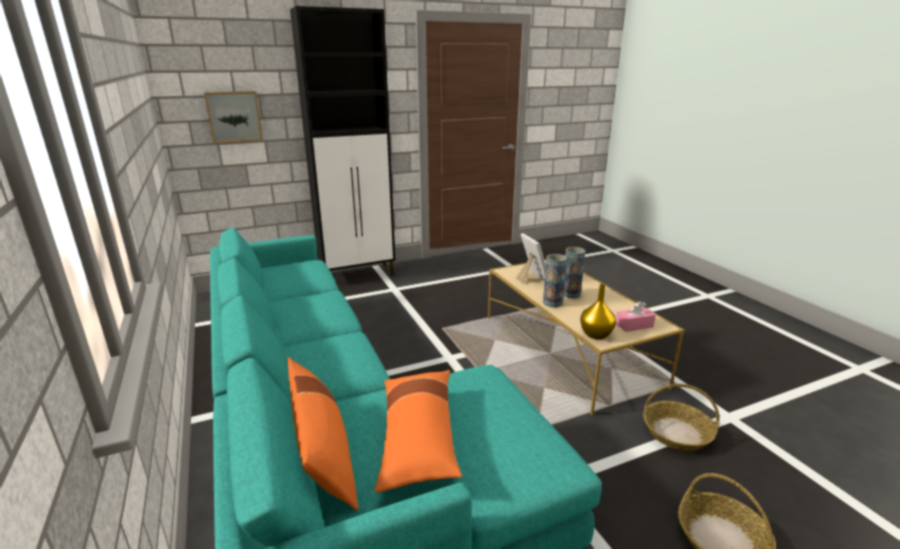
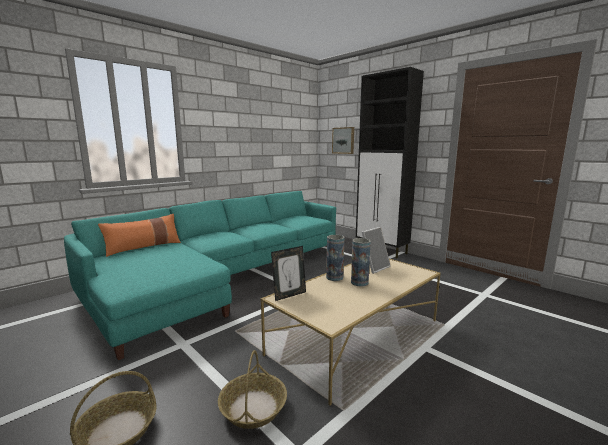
camera: 70 degrees right, 10 degrees down
orange pillow [374,370,462,493] -> none
yellow vase [580,284,616,339] -> picture frame [271,246,306,301]
pink tissue box [616,301,656,332] -> none

